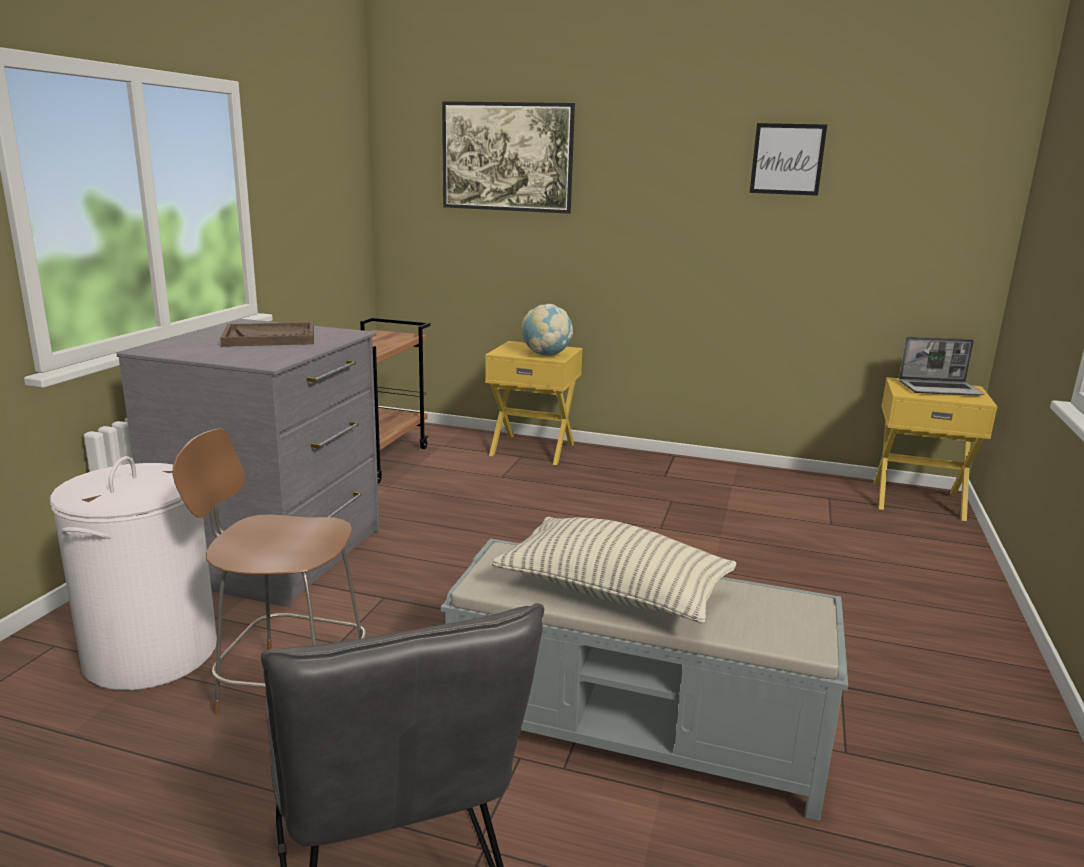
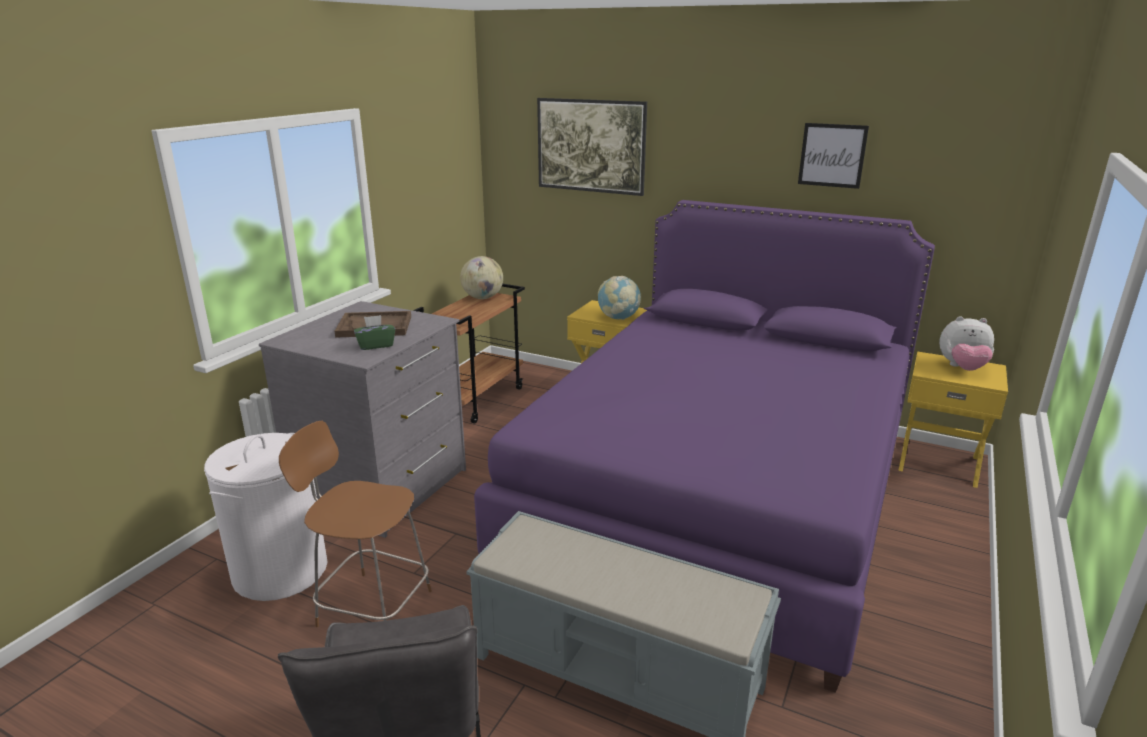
camera: 10 degrees right, 5 degrees up
pillow [492,517,736,624] -> none
laptop [899,337,984,396] -> plush toy [939,316,994,371]
none -> green tissue box [354,315,395,350]
none -> globe [460,256,503,299]
none -> purple bed [474,200,935,693]

